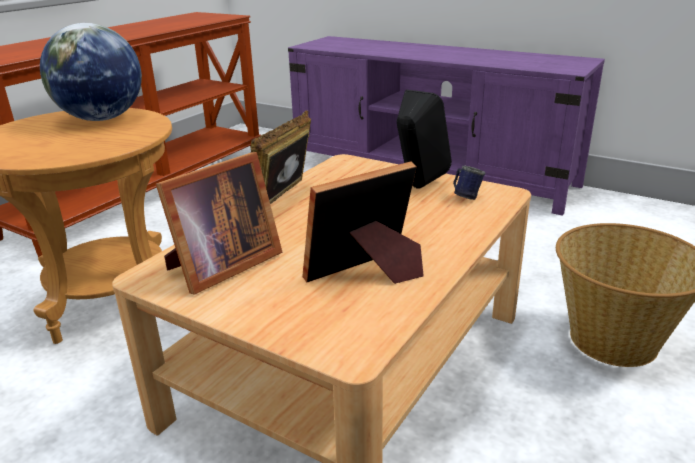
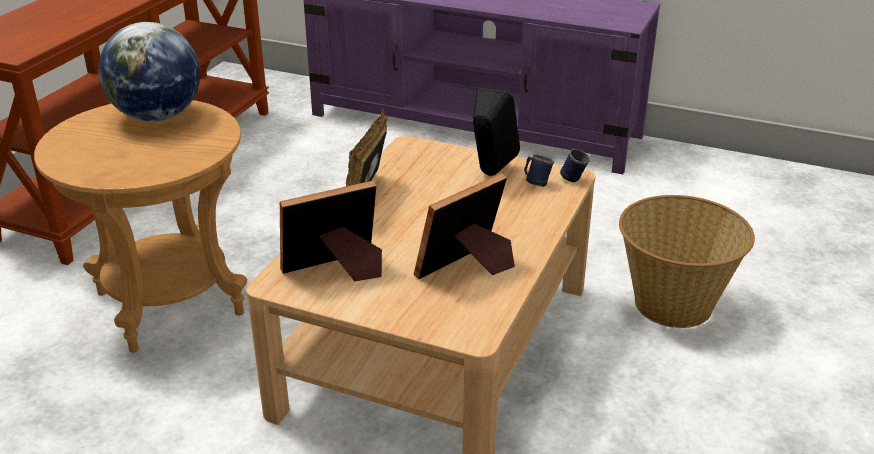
camera: 10 degrees left, 5 degrees up
picture frame [156,152,282,295] -> picture frame turned 150 degrees counterclockwise [280,181,382,281]
none -> blue mug [560,149,590,182]

